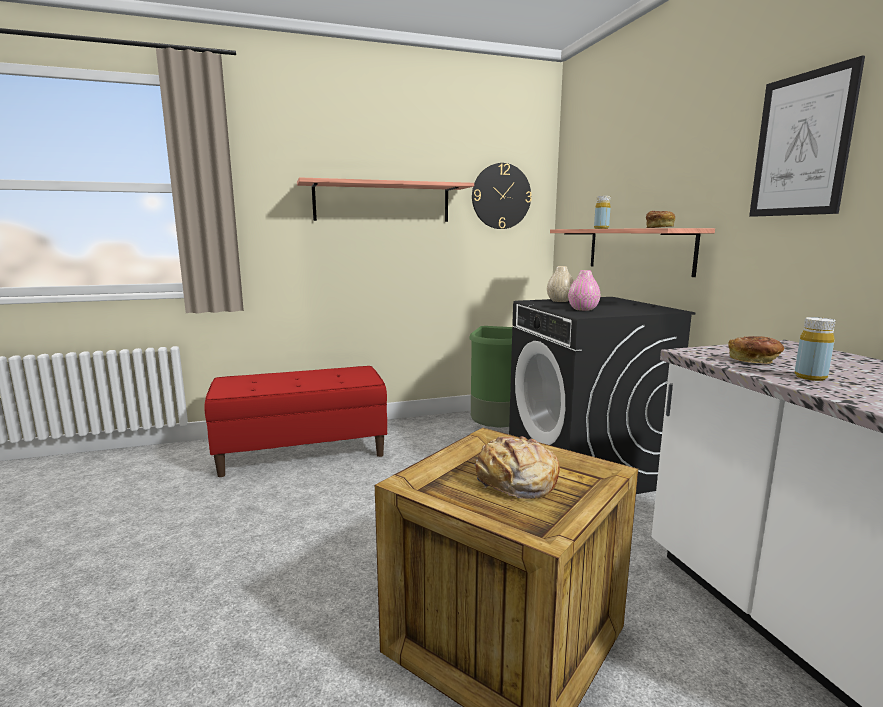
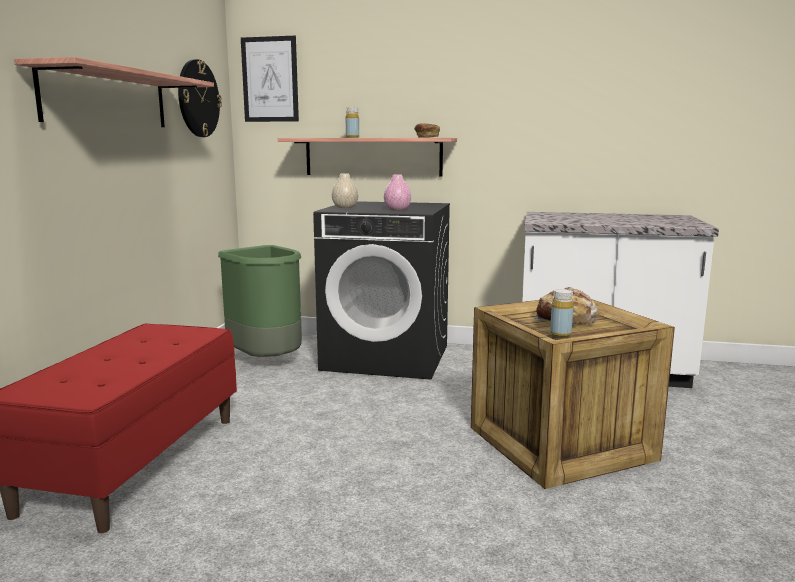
camera: 60 degrees left, 0 degrees up
bread [728,336,784,364] -> none
picture [749,55,865,217] -> picture moved to [241,36,299,122]
yellow bottle [795,317,836,381] -> yellow bottle moved to [550,289,573,337]

